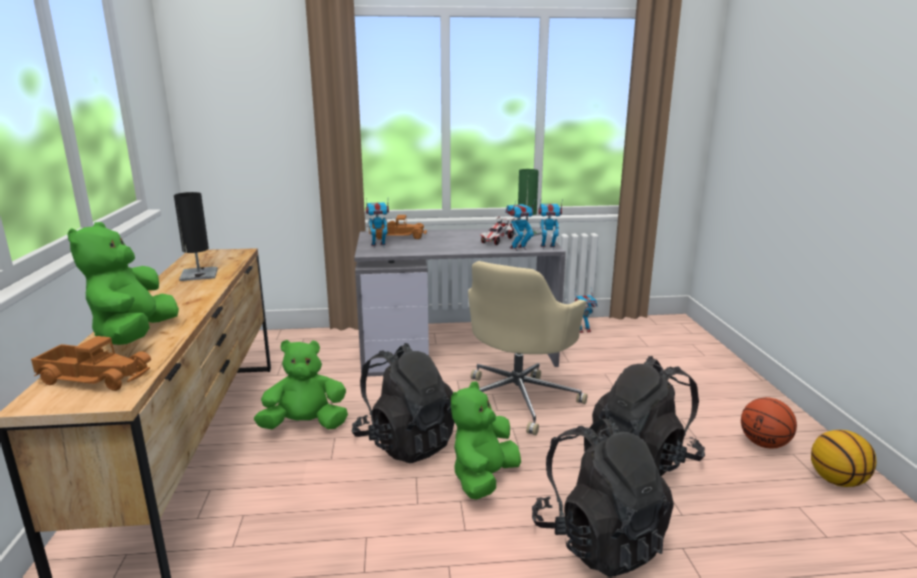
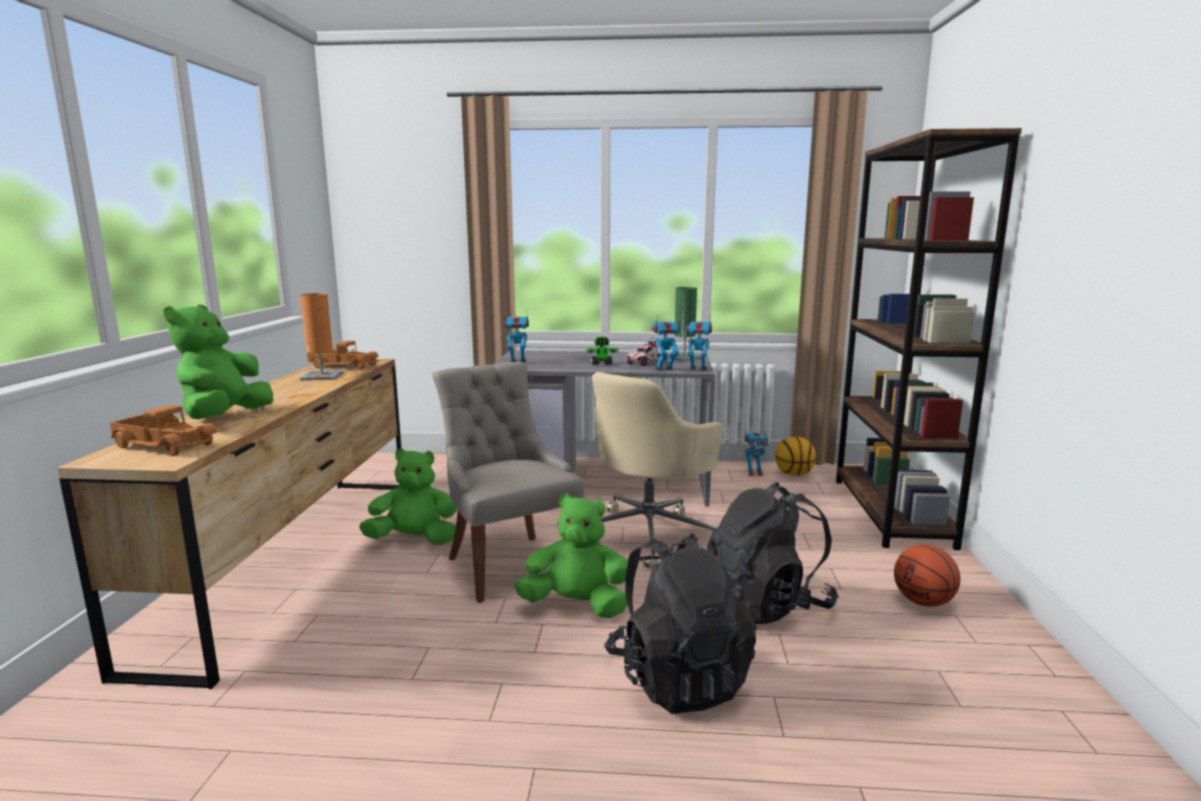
camera: 10 degrees right, 5 degrees down
black table lamp [174,192,218,281] -> orange table lamp [300,293,343,380]
black backpack [352,343,455,463] -> grey chair [433,362,584,603]
toy truck [369,215,427,240] -> toy truck moved to [307,341,379,370]
green plush toy [451,381,521,500] -> green plush toy turned 60 degrees clockwise [514,493,628,618]
basketball [811,430,877,487] -> basketball moved to [775,437,816,476]
none -> toy robot [585,337,619,365]
none -> brown bookcase [836,128,1022,550]

